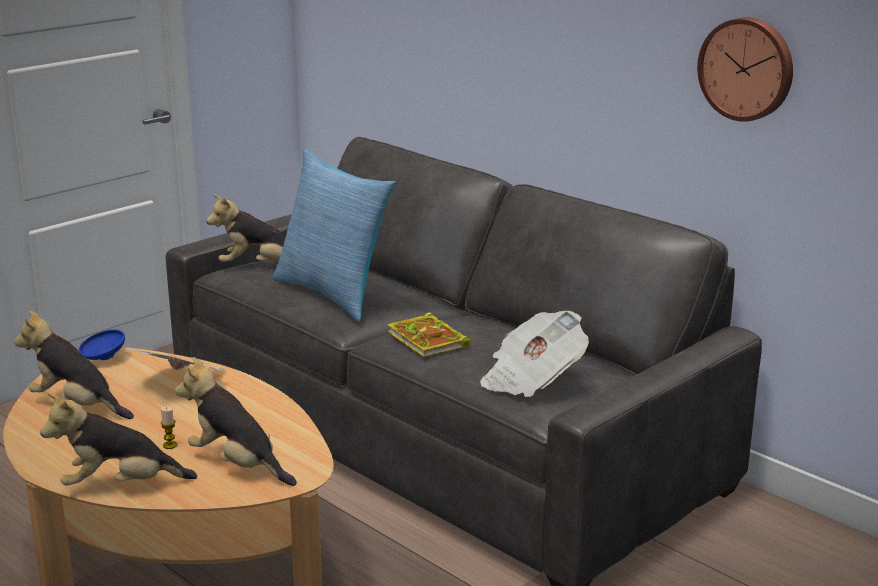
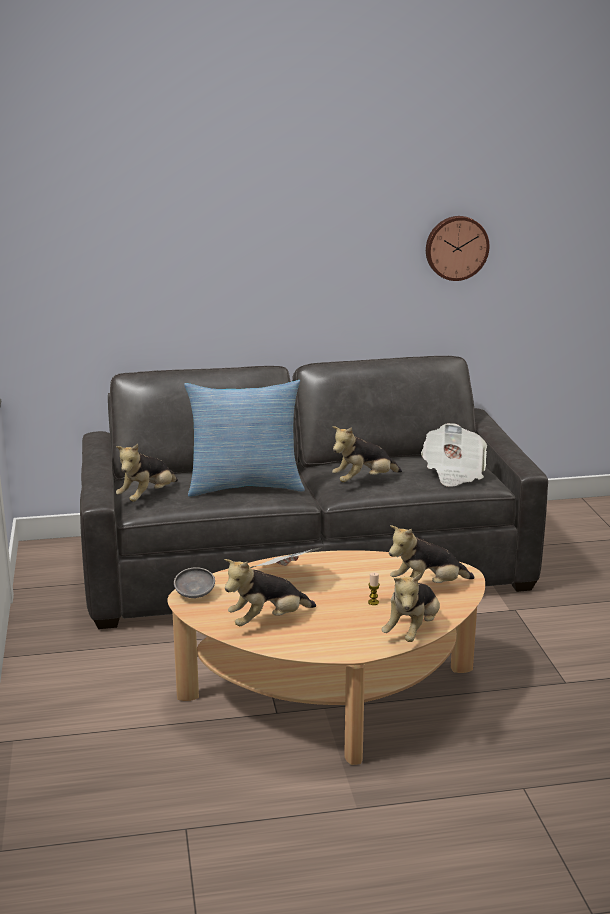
camera: 55 degrees left, 0 degrees up
blue bowl [78,329,125,360] -> grey bowl [174,567,215,598]
book [388,312,471,357] -> plush toy [332,426,402,482]

